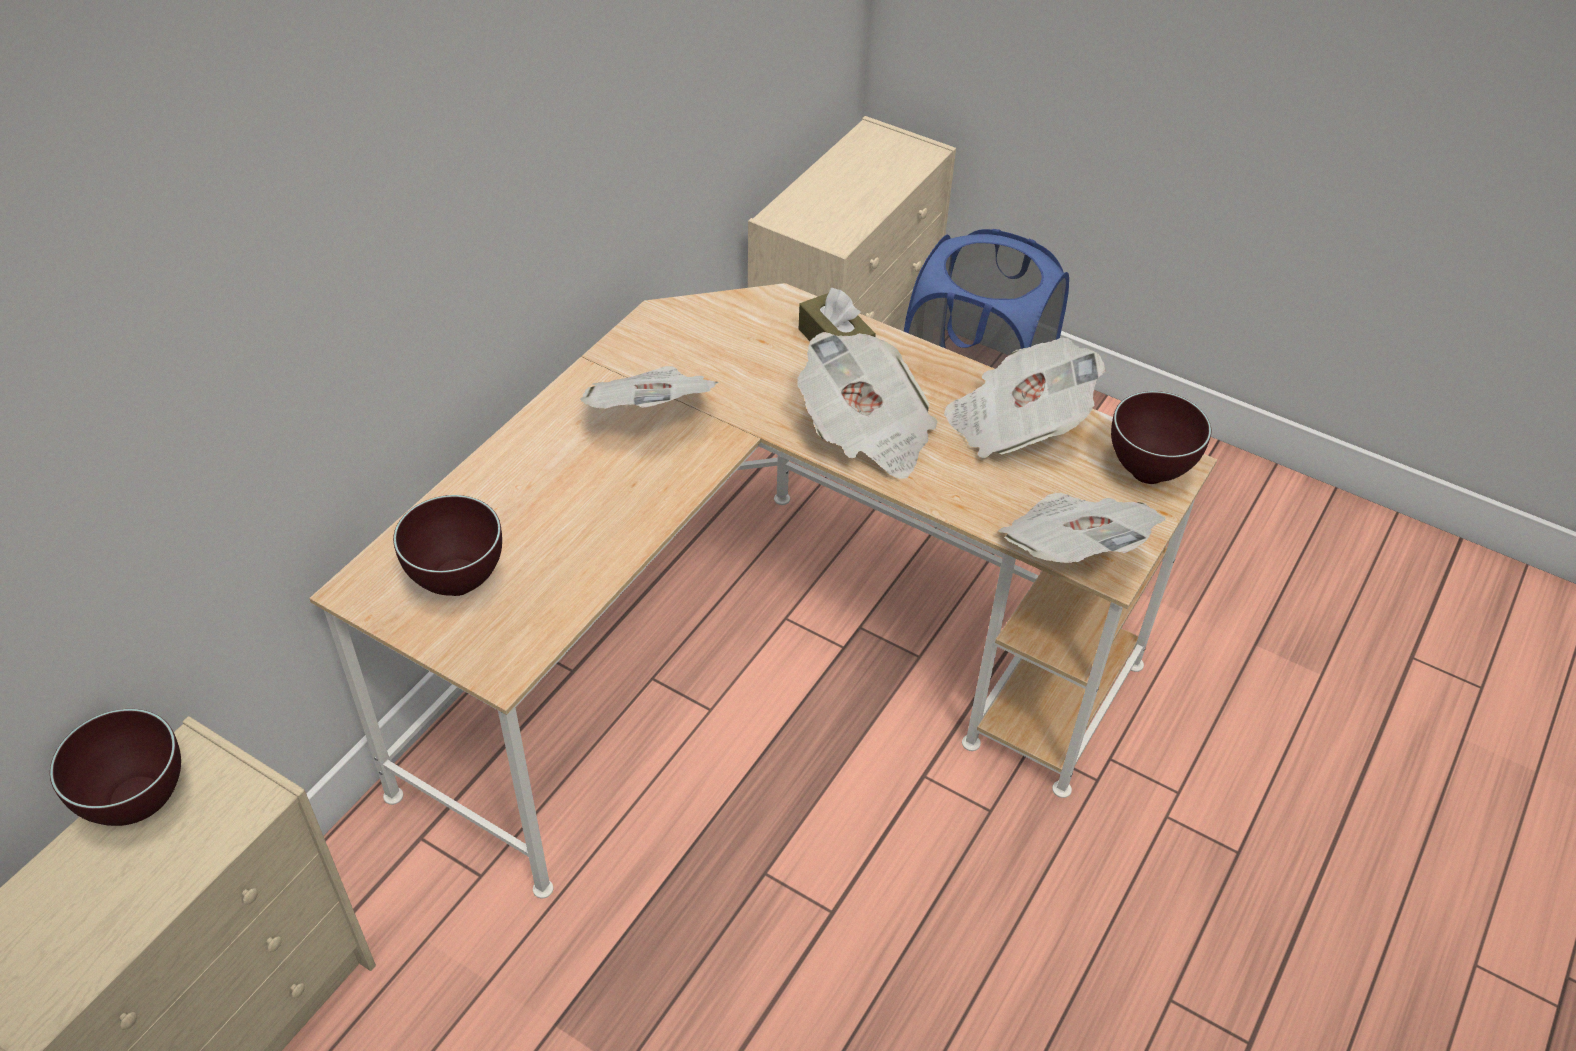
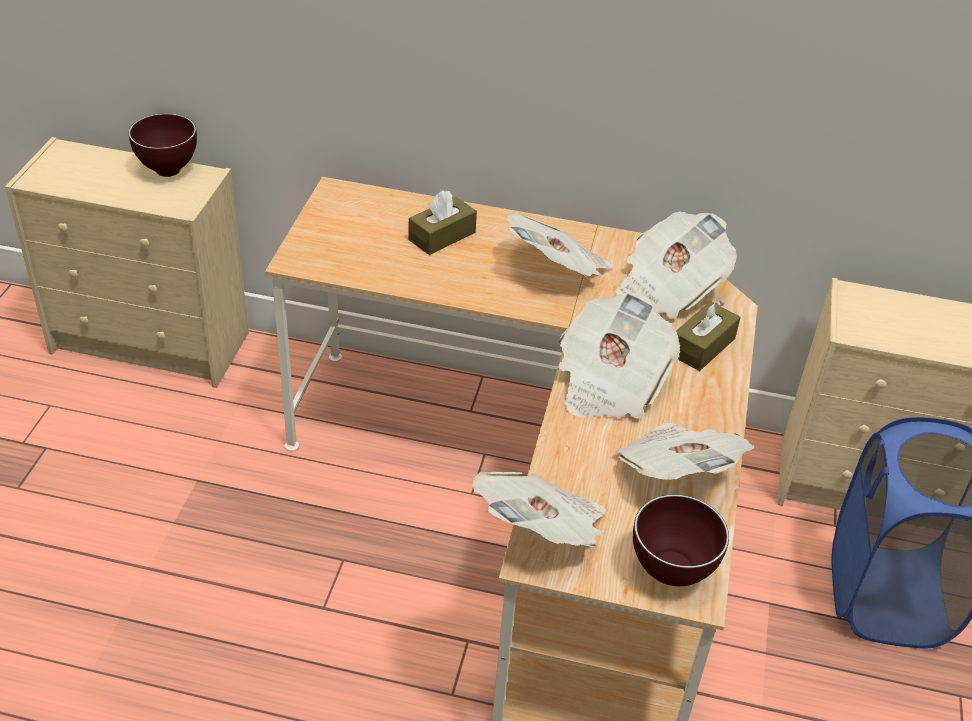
camera: 70 degrees right, 5 degrees down
brown bowl [393,495,502,596] -> none
none -> brown tissue box [408,190,477,255]
none -> newspaper [615,211,737,318]

